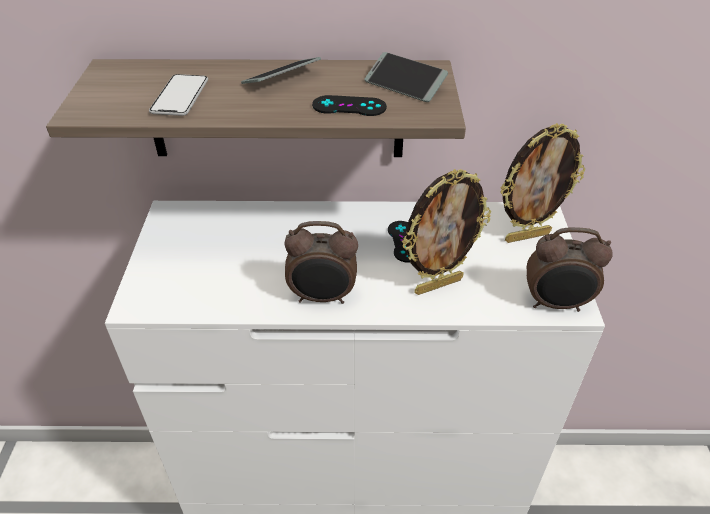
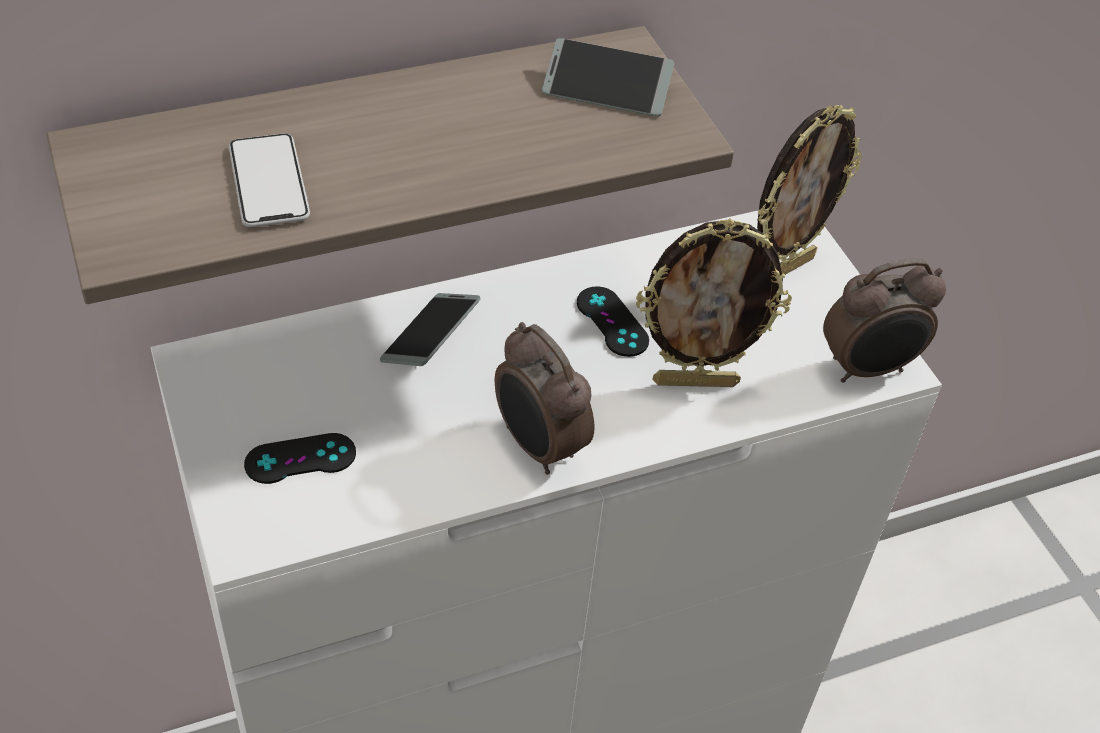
camera: 25 degrees left, 5 degrees up
phone [241,57,321,84] -> phone moved to [380,293,481,366]
alarm clock [284,221,358,304] -> alarm clock turned 75 degrees clockwise [495,322,594,475]
black game controller [312,95,387,116] -> black game controller moved to [244,433,356,484]
picture frame [402,169,491,295] -> picture frame turned 45 degrees clockwise [636,218,792,387]

